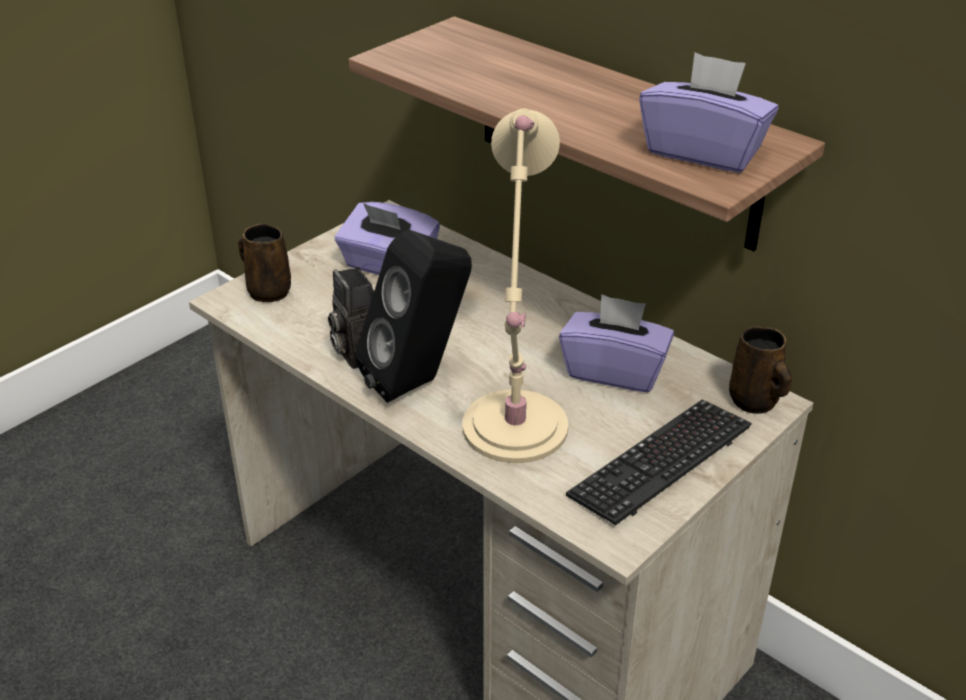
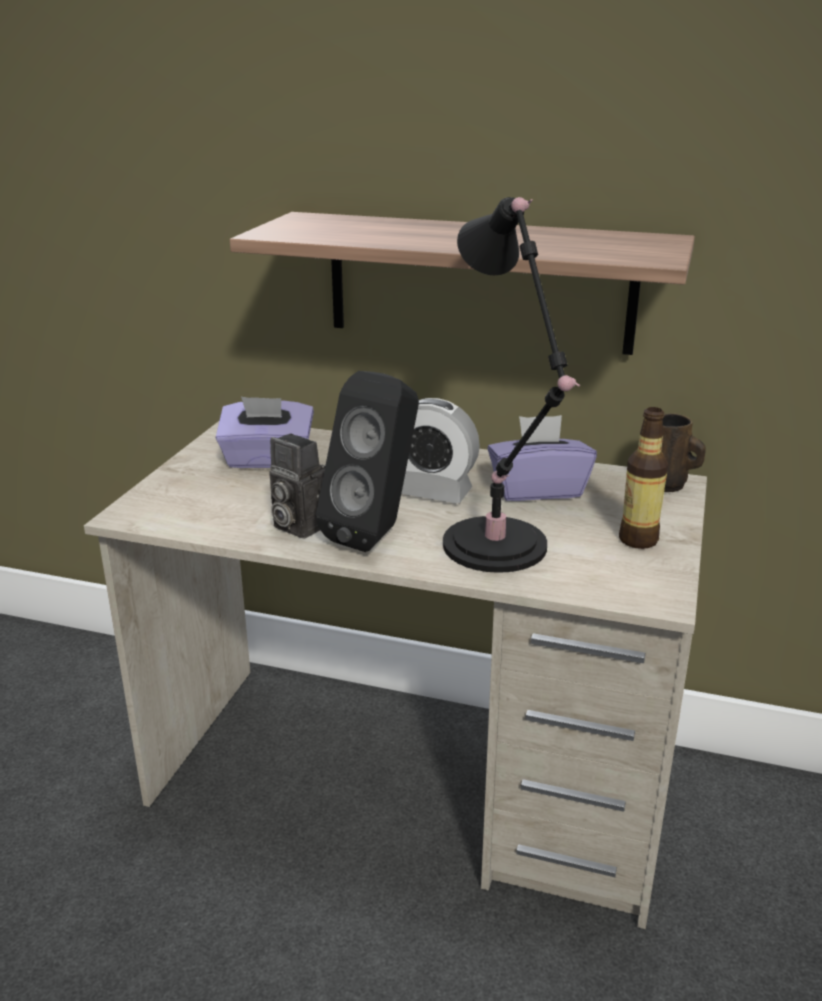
camera: 25 degrees left, 10 degrees down
brown mug [238,224,291,302] -> none
beige table lamp [463,109,568,463] -> black table lamp [443,197,581,573]
keyboard [566,399,751,525] -> bottle [619,407,668,549]
purple tissue box [639,52,779,173] -> none
none -> alarm clock [401,398,480,503]

